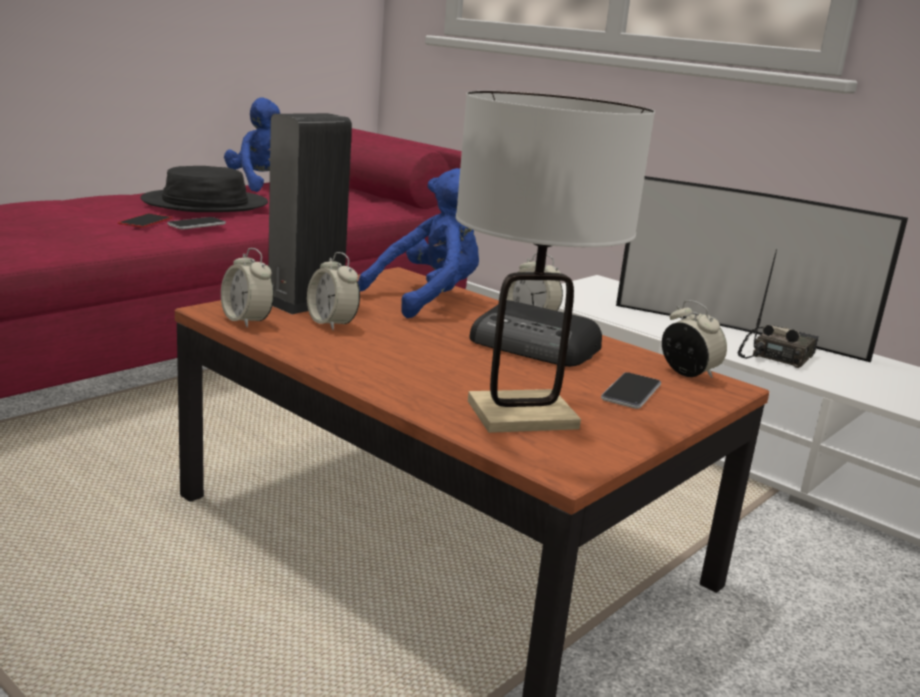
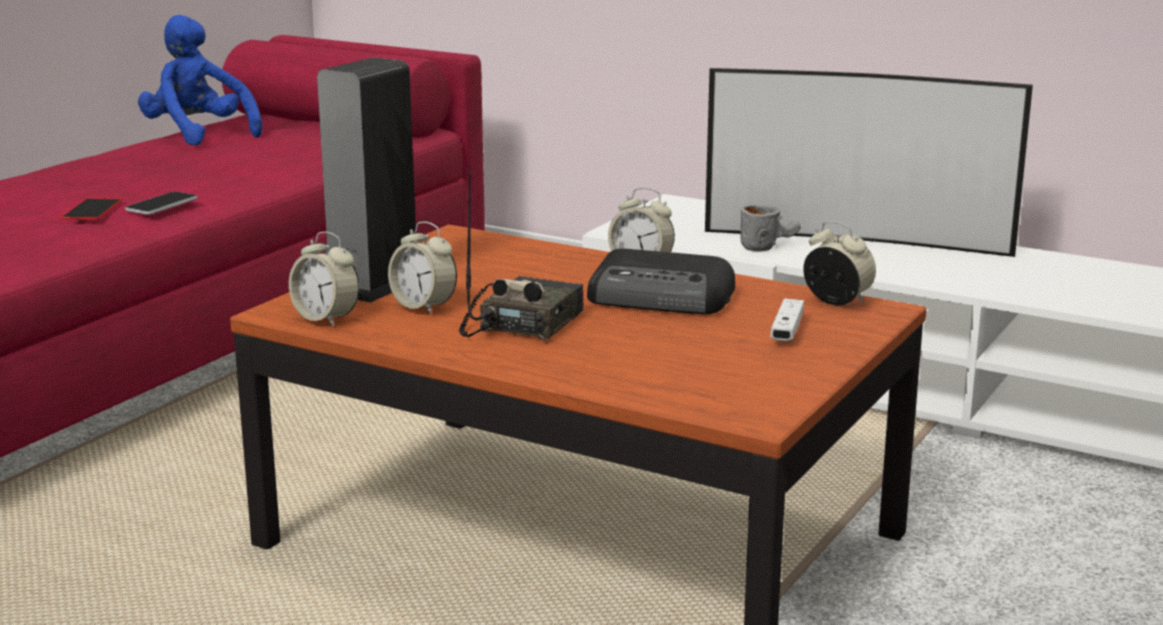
camera: 10 degrees left, 0 degrees up
black hat [141,166,268,212] -> none
blue plush toy [358,168,479,318] -> none
white table lamp [456,91,655,433] -> none
phone [601,372,661,409] -> white game controller [770,299,804,341]
radio [738,249,819,368] -> radio moved to [459,167,583,341]
none -> grey mug [740,204,801,251]

